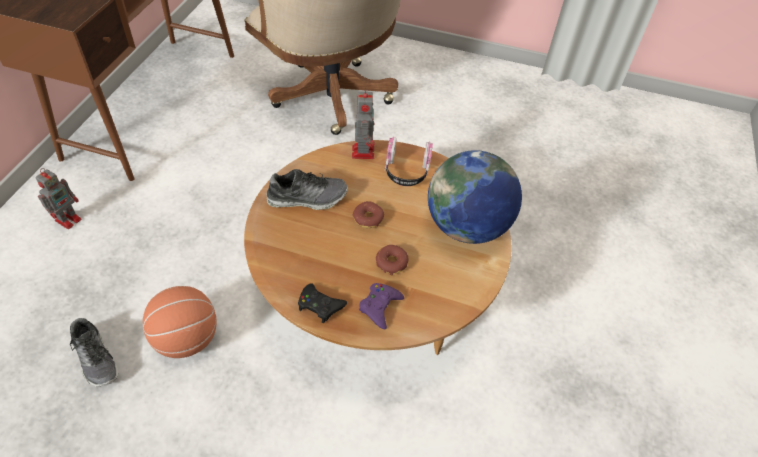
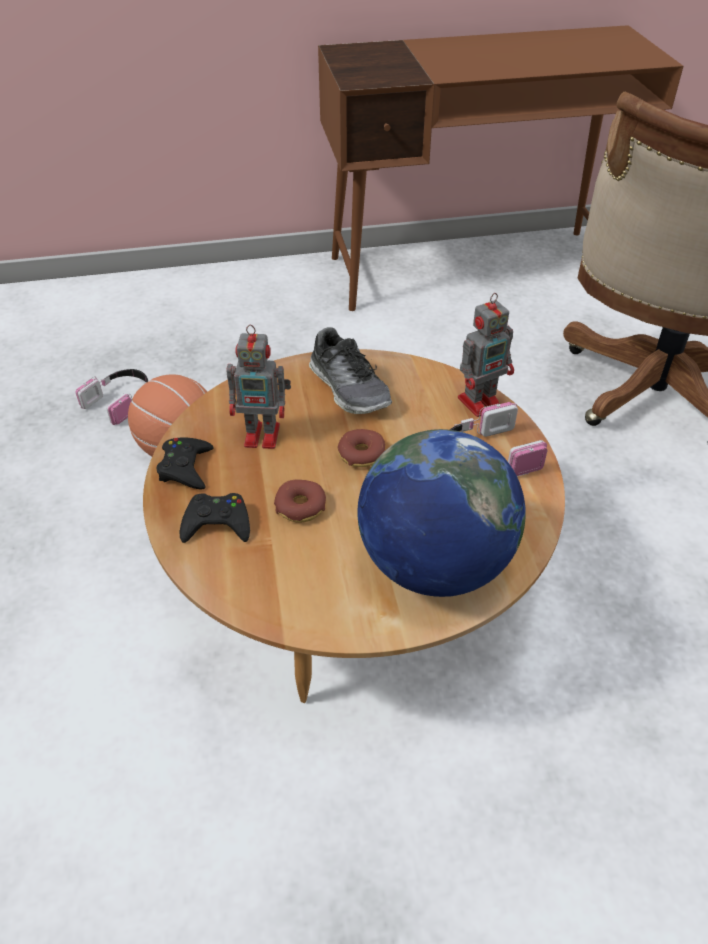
camera: 65 degrees right, 5 degrees down
toy robot [35,168,82,229] -> toy robot moved to [226,325,291,449]
shoe [70,318,118,386] -> headphones [76,369,148,425]
purple game controller [359,283,404,330] -> black game controller [180,493,250,543]

